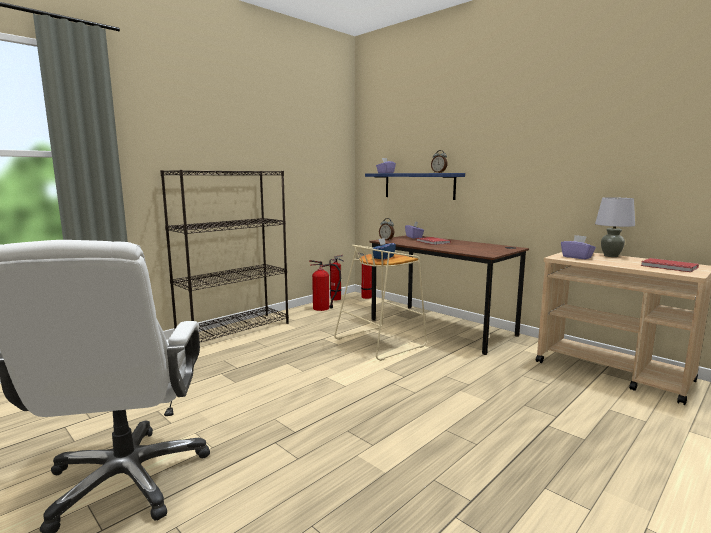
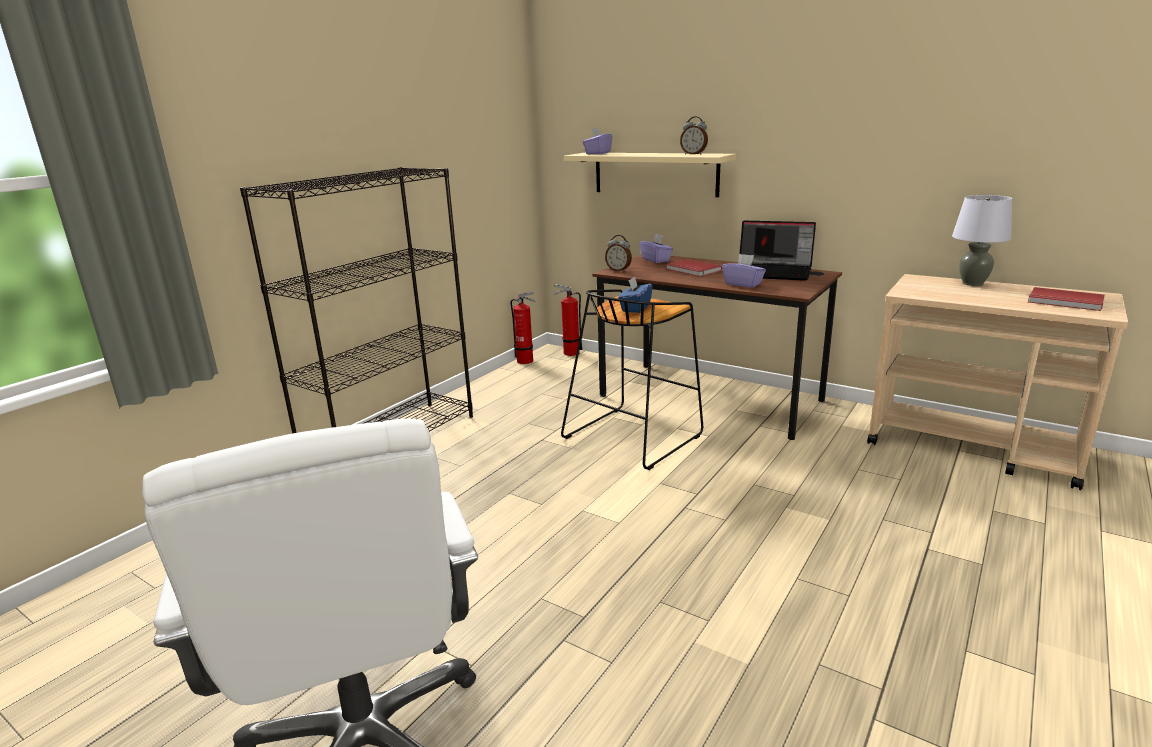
camera: 10 degrees left, 10 degrees up
fire extinguisher [309,260,341,311] -> none
beige stool [334,245,427,361] -> black stool [561,289,703,470]
blue shelf [365,173,465,200] -> beige shelf [564,153,736,197]
purple tissue box [561,235,596,259] -> purple tissue box moved to [722,254,766,288]
none -> laptop [740,221,816,281]

